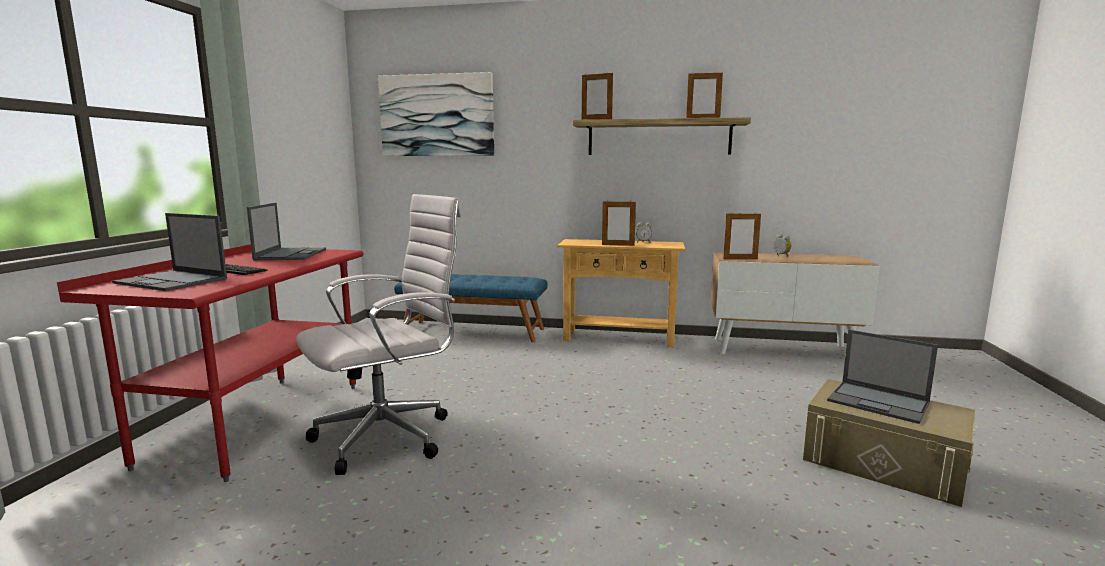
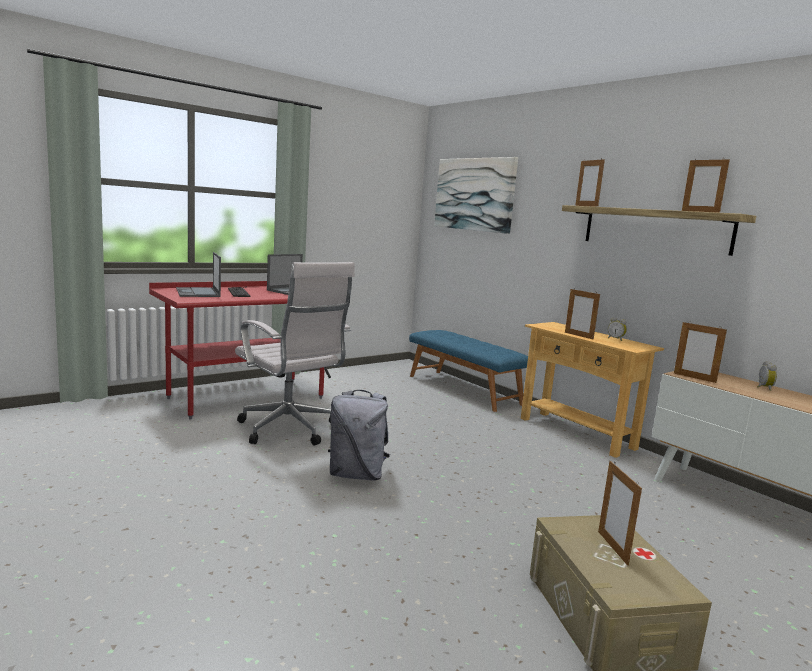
camera: 40 degrees right, 0 degrees up
white office chair [296,194,462,475] -> white office chair turned 45 degrees clockwise [235,262,355,446]
laptop [827,330,938,424] -> picture frame [598,461,642,566]
none -> grey backpack [328,390,390,480]

